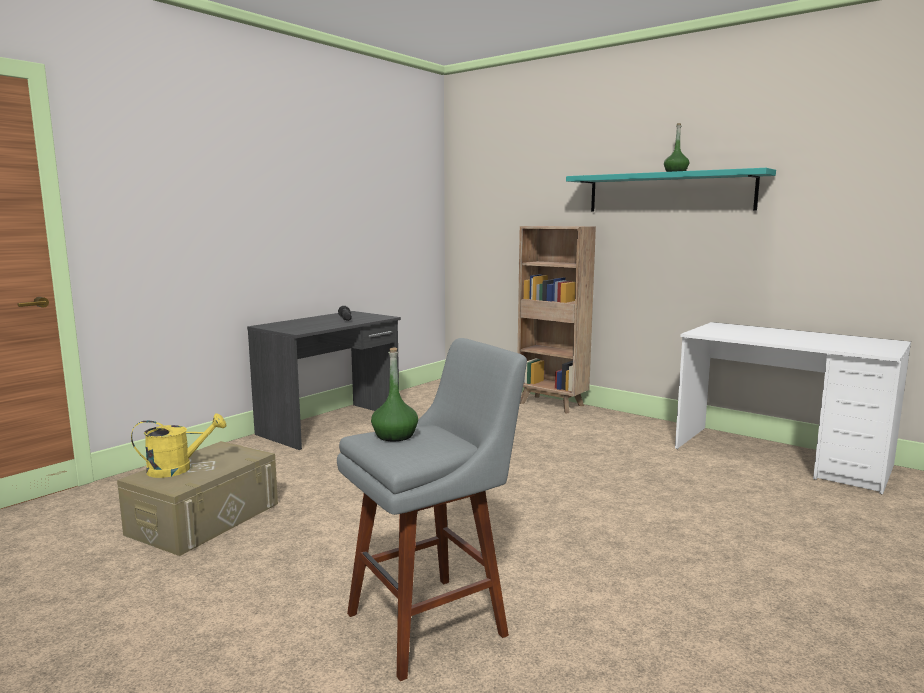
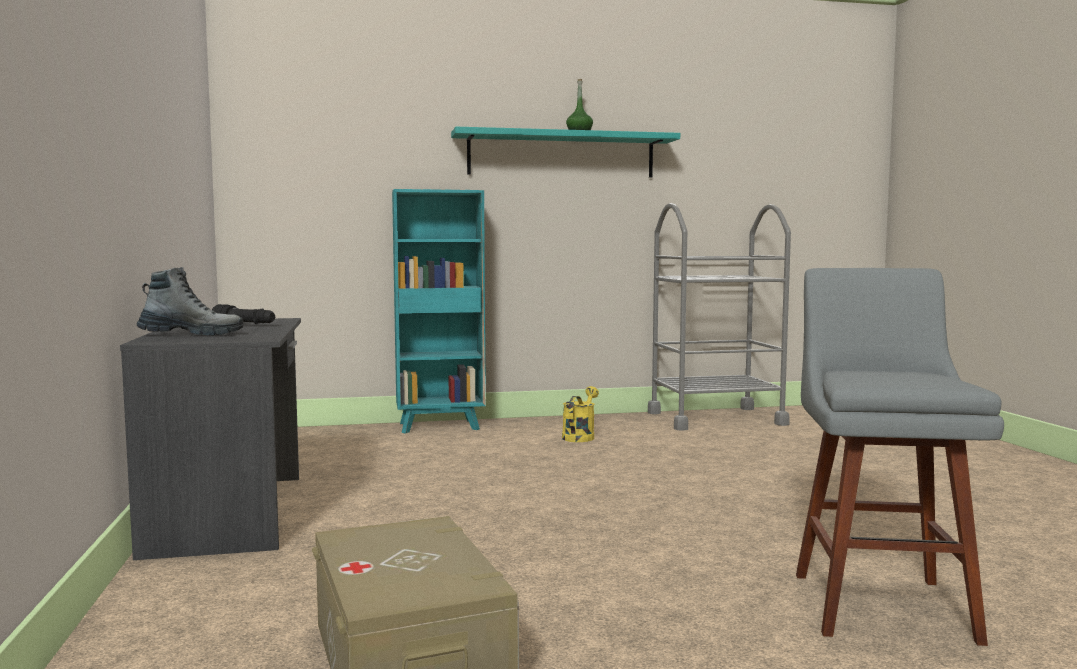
camera: 50 degrees left, 5 degrees down
yellow watering can [131,413,226,478] -> yellow watering can moved to [562,386,599,442]
green bottle [371,347,418,441] -> none
brown bookcase [518,226,596,413] -> turquoise bookcase [392,189,486,434]
white desk [675,322,911,494] -> grey cart [648,203,791,431]
none -> boot [137,267,244,335]

